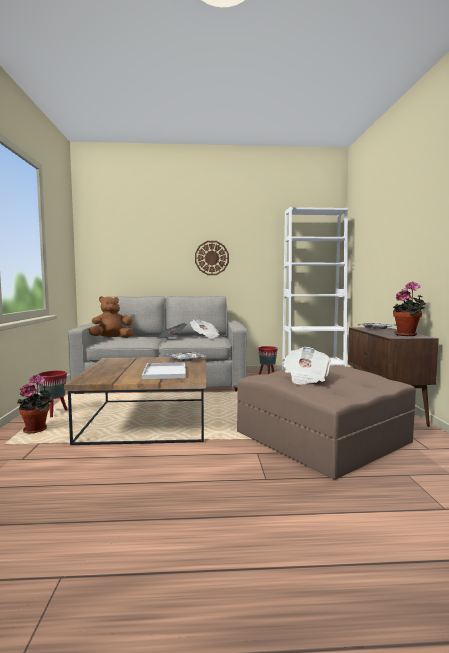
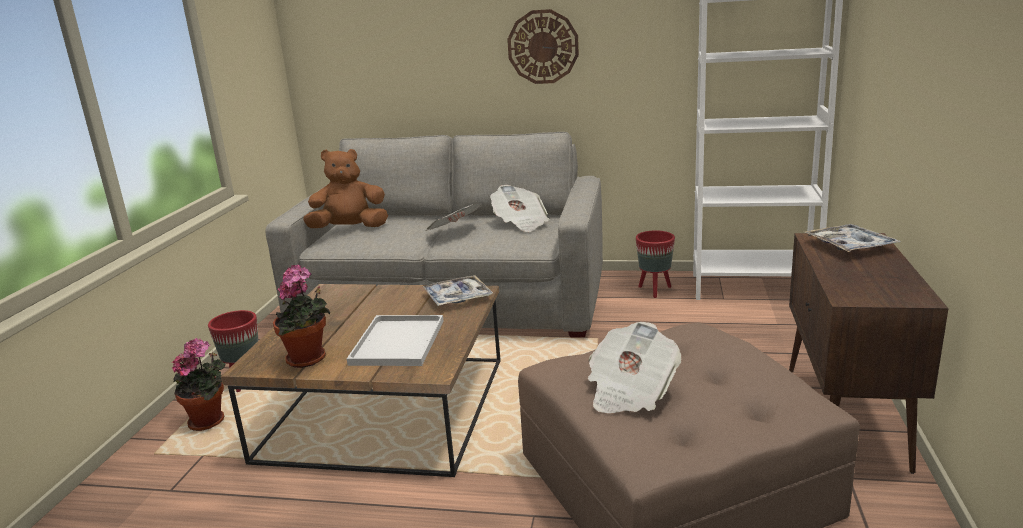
camera: 15 degrees right, 15 degrees up
potted plant [393,282,426,336] -> potted plant moved to [273,265,330,368]

